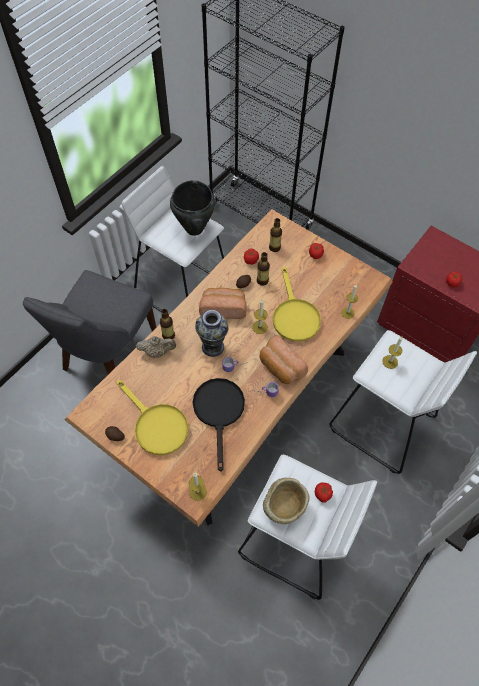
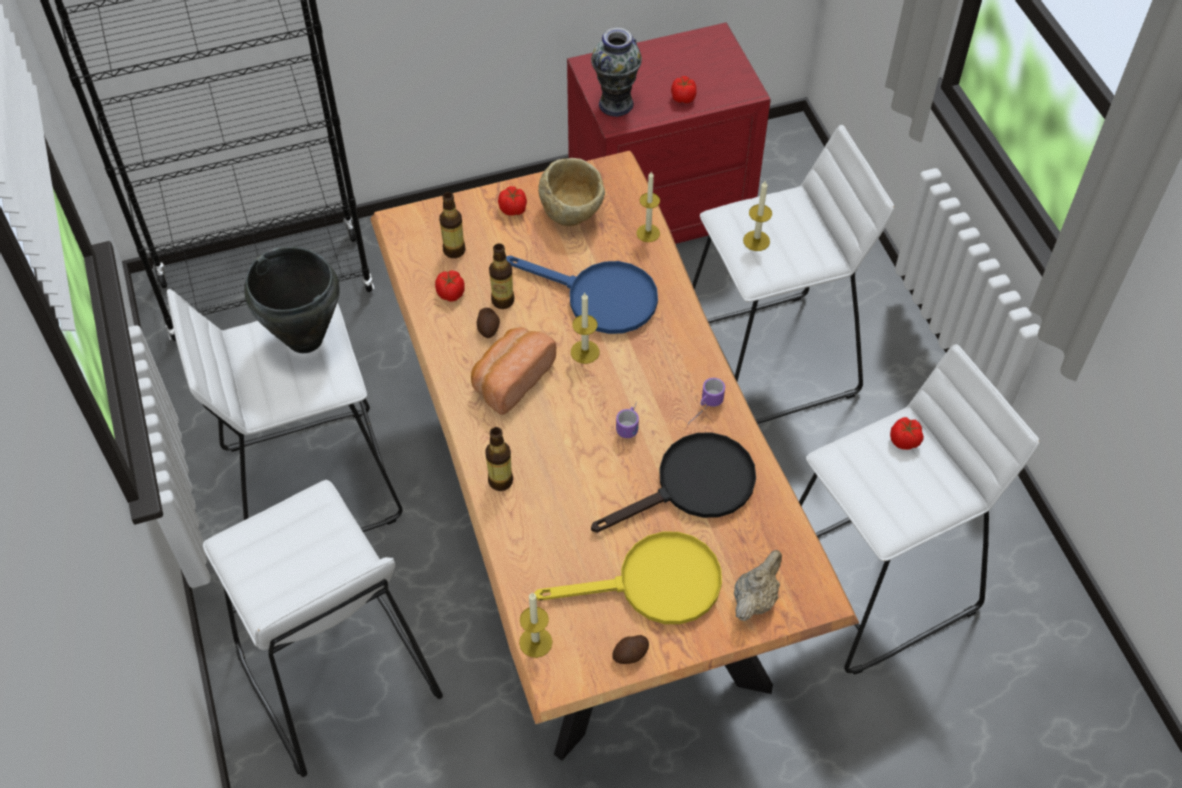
camera: 55 degrees left, 5 degrees down
grey chair [23,270,156,374] -> white stool [203,480,443,777]
beige teapot [136,336,176,358] -> beige teapot moved to [734,550,782,621]
candle [189,473,207,501] -> candle moved to [519,593,552,658]
black frying pan [193,378,245,472] -> black frying pan turned 120 degrees clockwise [591,432,756,533]
vase [195,310,228,357] -> vase moved to [591,28,642,117]
bread [260,335,308,384] -> none
beige bowl [263,478,309,524] -> beige bowl moved to [538,158,605,226]
yellow frying pan [273,267,321,341] -> blue frying pan [506,255,658,334]

